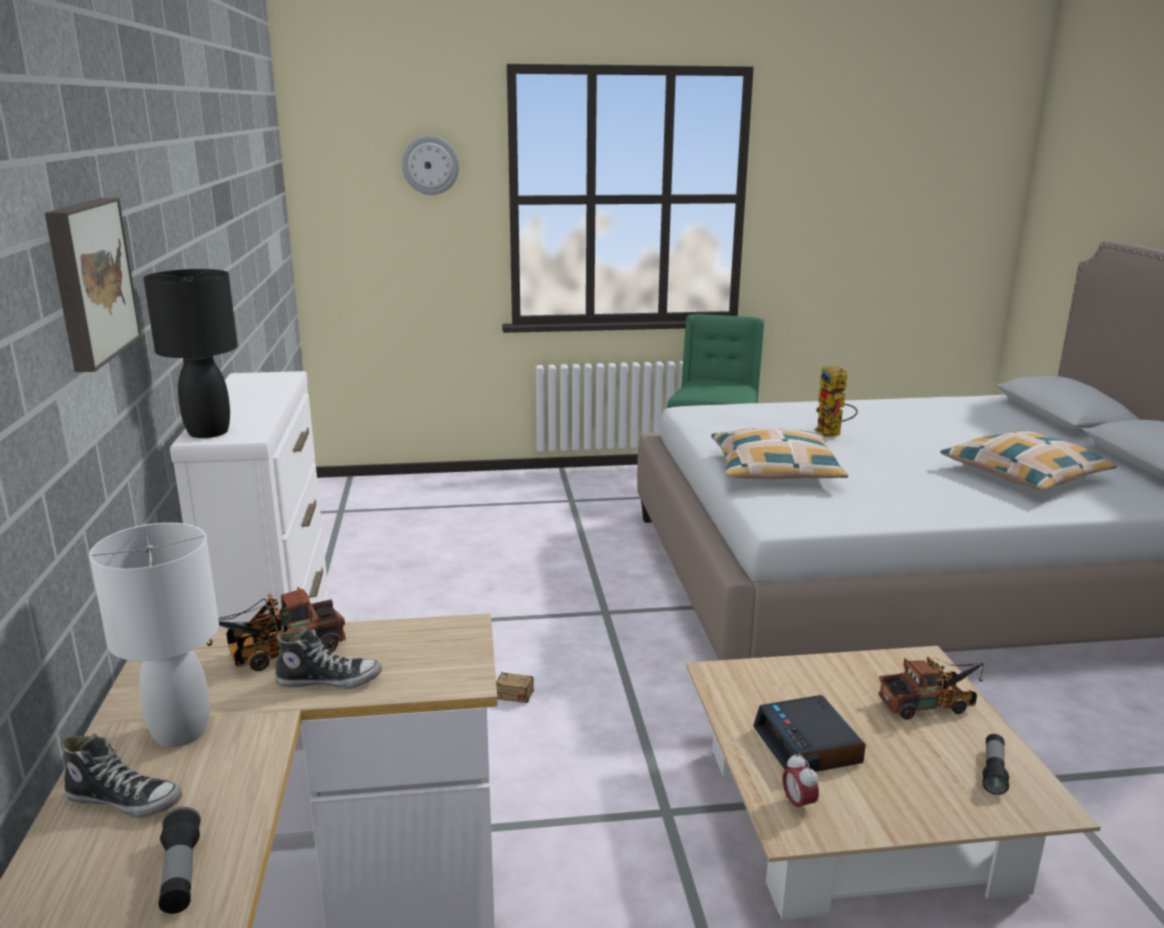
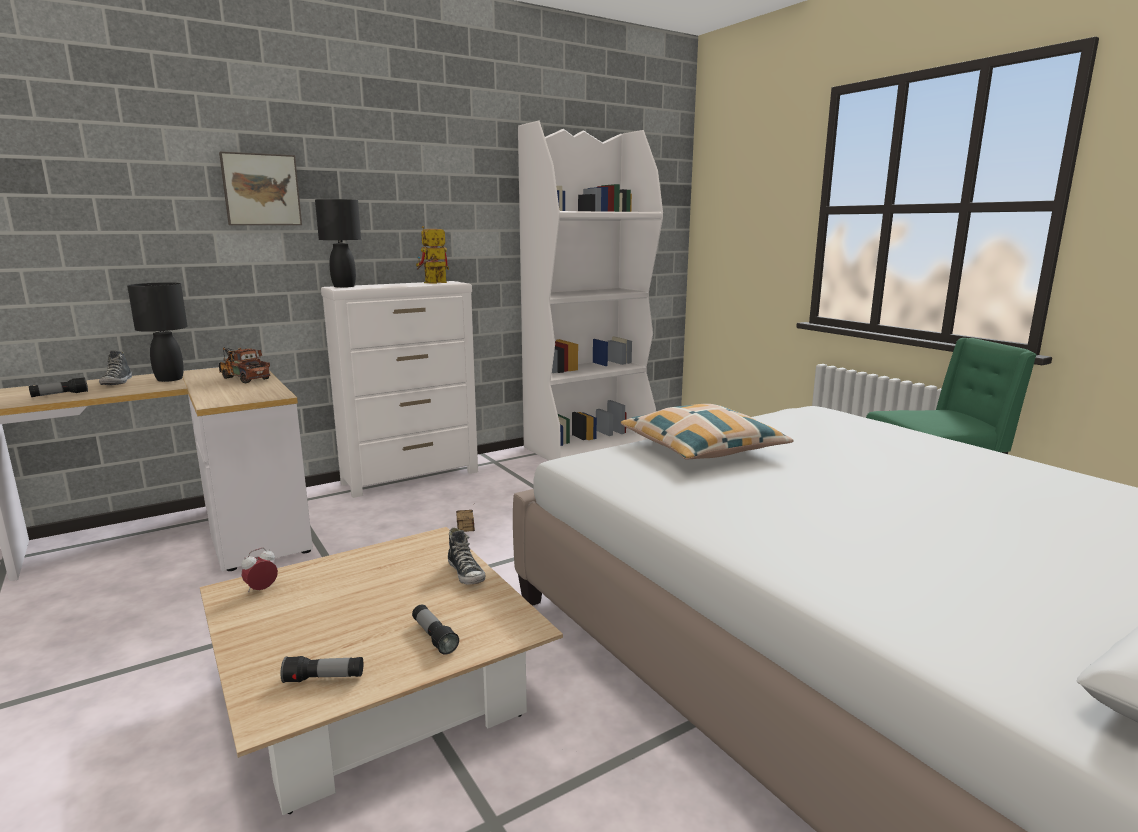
camera: 65 degrees right, 5 degrees down
white table lamp [89,523,219,747] -> black table lamp [127,282,188,382]
shoe [275,626,382,689] -> shoe moved to [448,528,485,584]
wall clock [402,136,459,195] -> none
alarm clock [753,695,866,772] -> none
toy robot [814,366,858,437] -> toy robot moved to [416,226,449,284]
toy truck [879,657,984,720] -> flashlight [412,605,459,655]
pillow [940,430,1117,490] -> none
none -> white bookcase [518,121,663,461]

